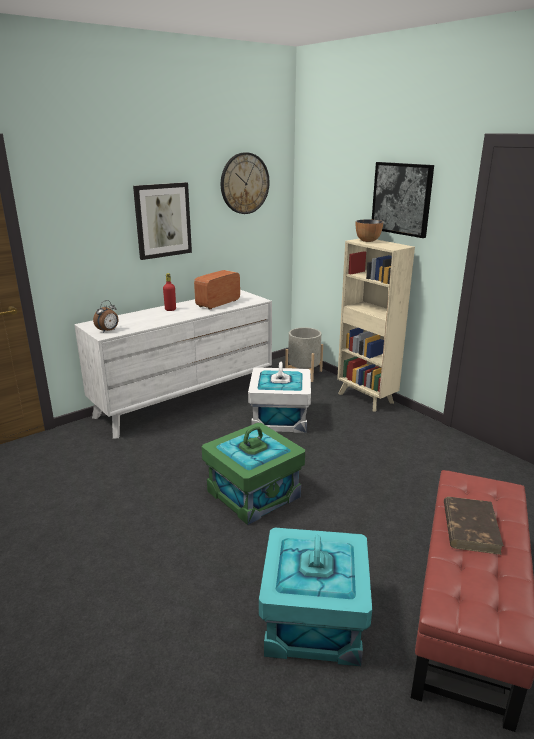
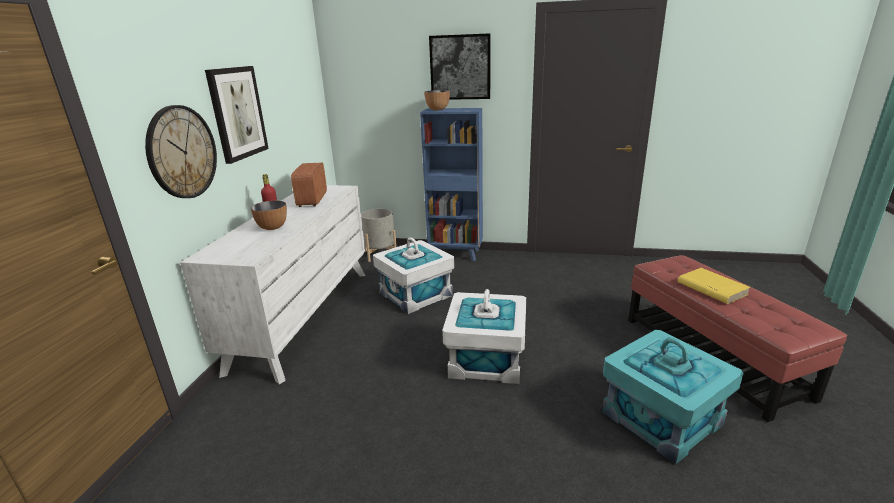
camera: 40 degrees left, 0 degrees up
alarm clock [93,300,118,333] -> none
green storage box [202,423,305,525] -> white storage box [442,289,526,384]
wall clock [221,152,269,214] -> wall clock moved to [145,105,217,198]
beige bookcase [337,239,415,412] -> blue bookcase [420,108,483,261]
brown book [444,497,504,555] -> yellow book [678,268,751,304]
none -> bowl [251,201,287,230]

